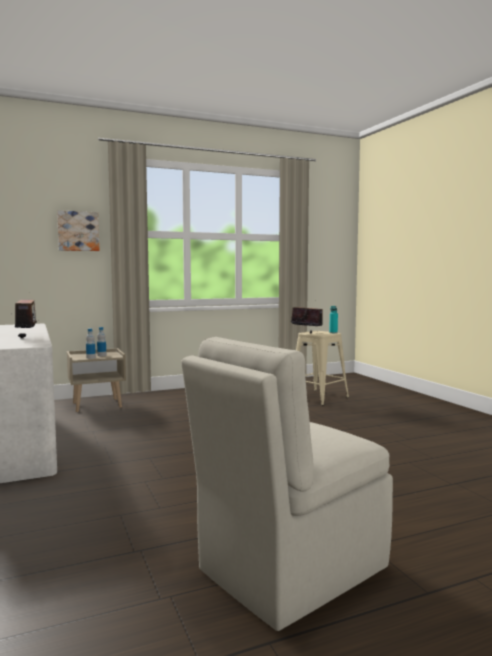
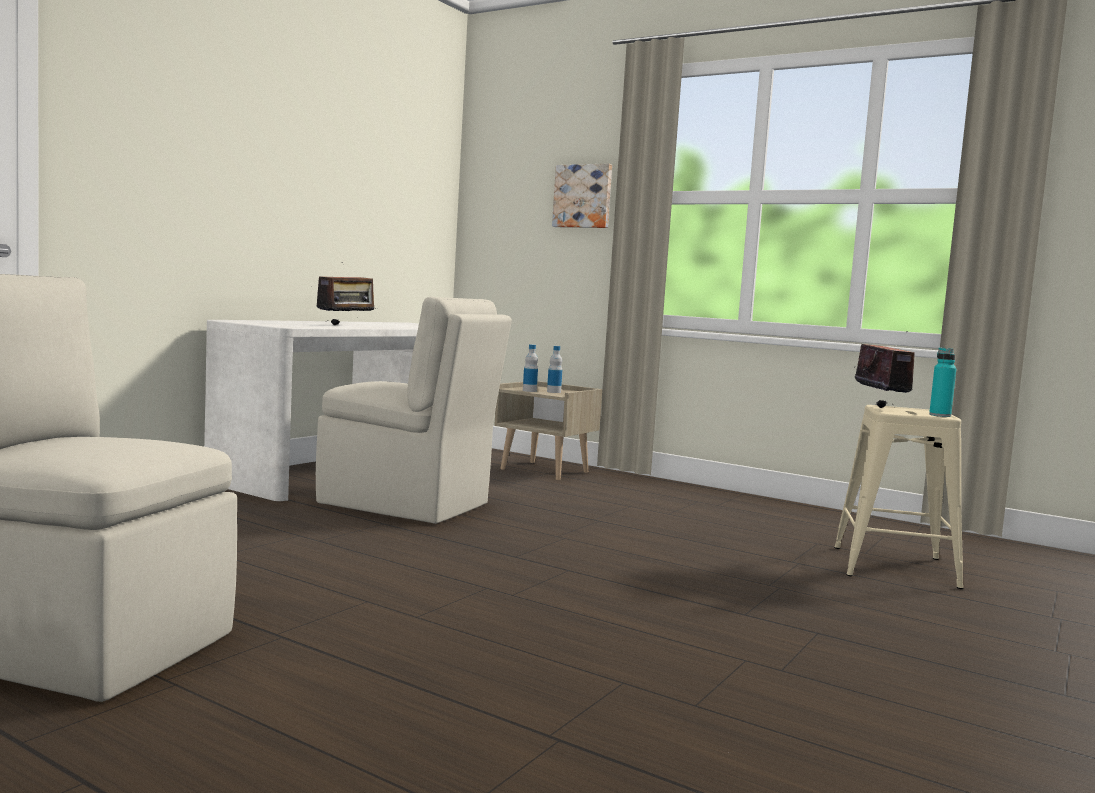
camera: 55 degrees right, 0 degrees up
none -> beige chair [316,296,512,524]

